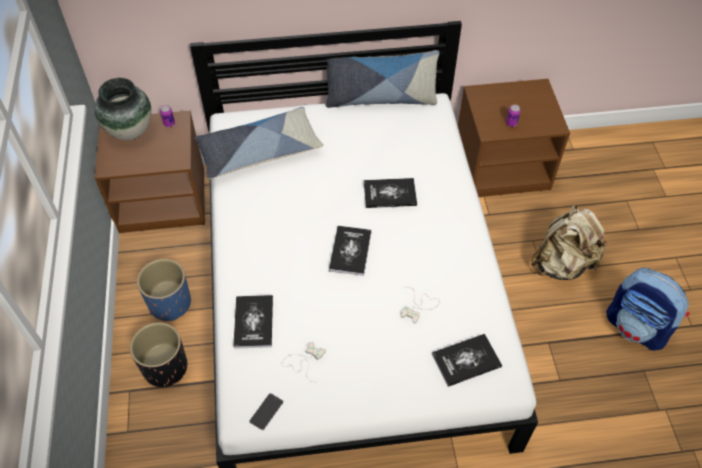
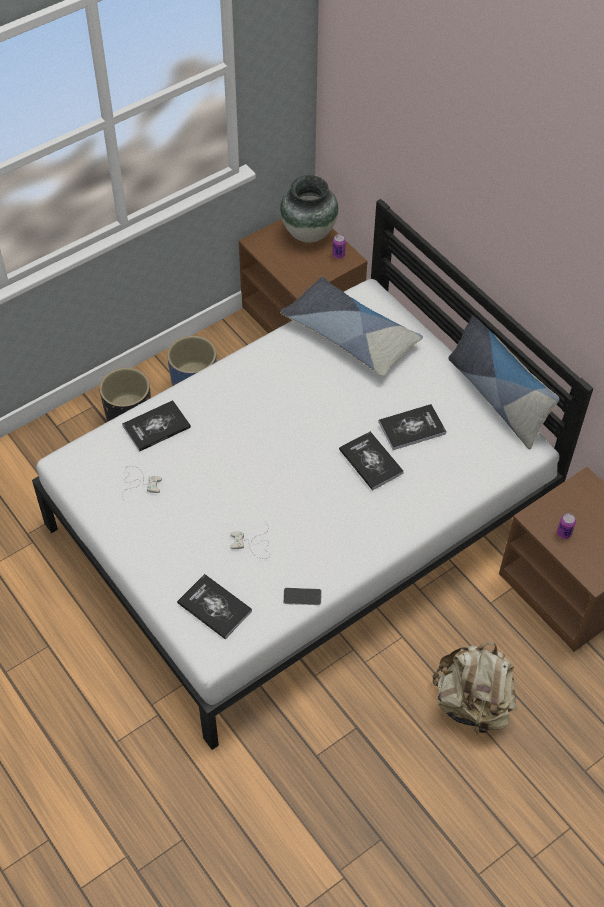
camera: 60 degrees right, 0 degrees up
phone [249,393,284,430] -> phone moved to [283,588,322,605]
book [329,226,371,276] -> book moved to [378,404,447,450]
backpack [606,268,690,351] -> none

